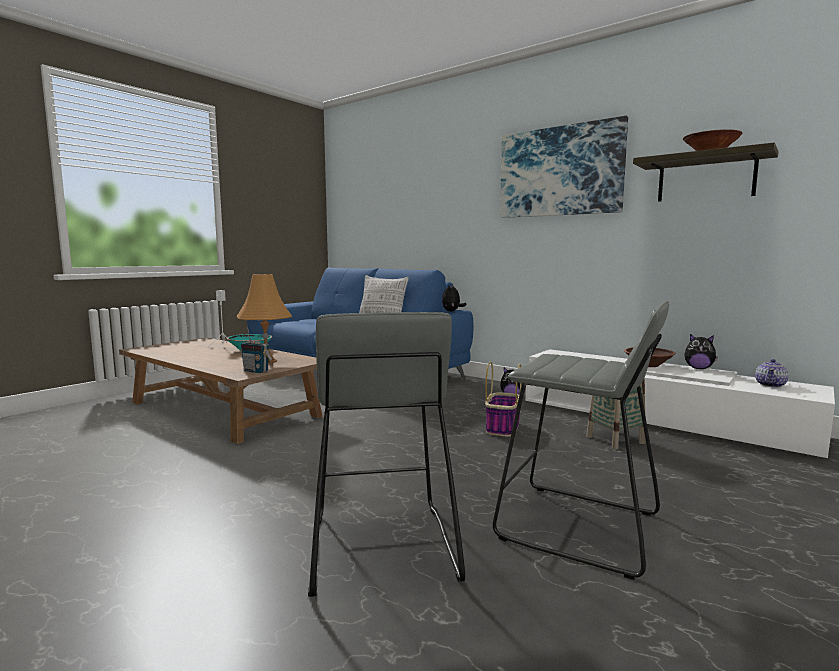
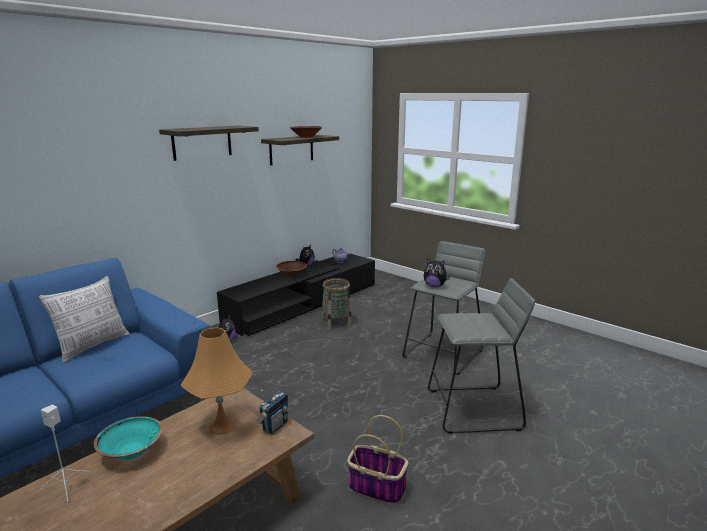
camera: 85 degrees left, 10 degrees up
plush toy [442,284,467,312] -> plush toy moved to [424,258,450,287]
basket [485,362,522,437] -> basket moved to [347,415,408,505]
picture [500,116,628,218] -> shelf [159,125,259,161]
white tv stand [525,349,835,458] -> black tv stand [217,253,375,336]

